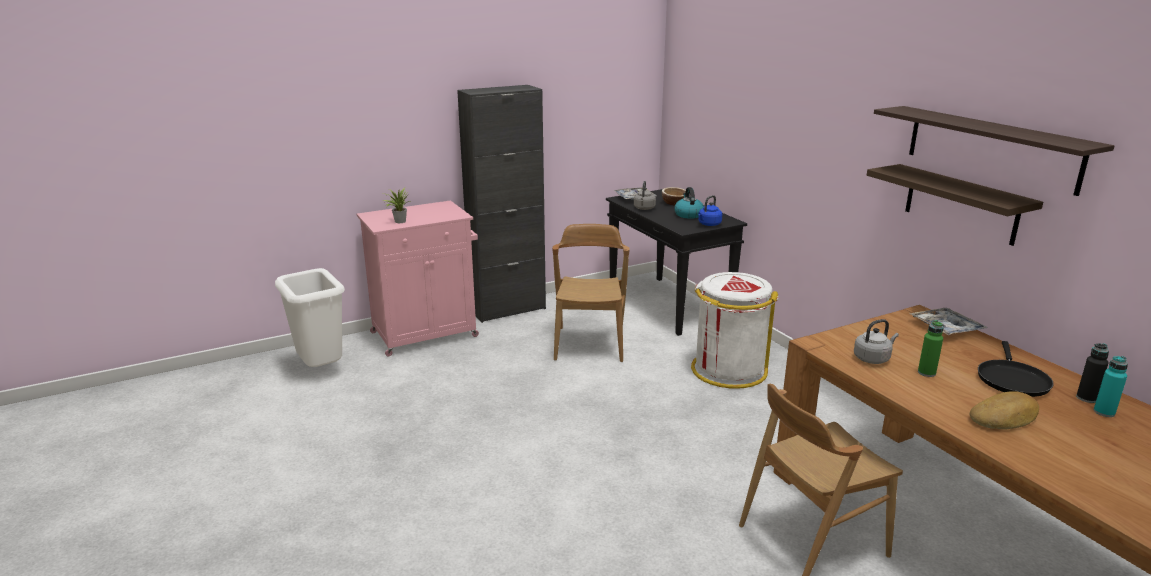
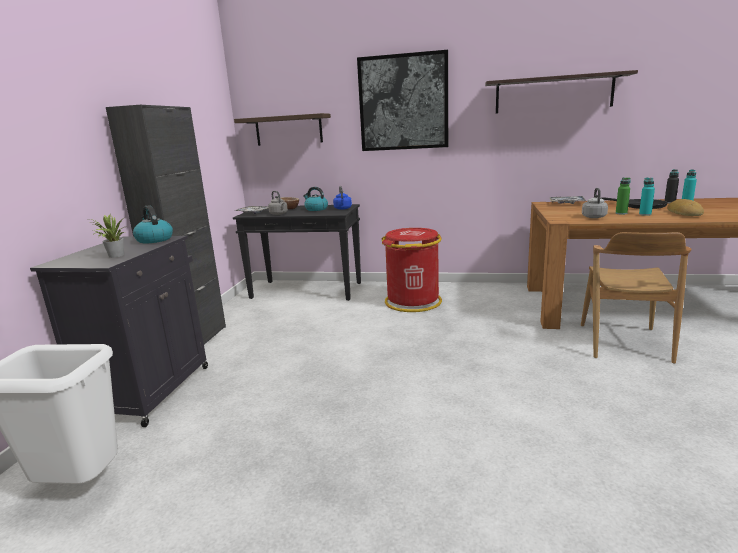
camera: 50 degrees left, 5 degrees down
pink cabinet [357,200,479,356] -> black cabinet [30,236,208,427]
brown chair [552,224,630,362] -> none
white trash can [691,272,778,389] -> red trash can [382,228,442,312]
shelf [867,164,1043,246] -> shelf moved to [234,113,331,146]
none -> kettle [133,205,173,243]
none -> picture [357,50,448,151]
none -> turquoise bottle [639,178,655,216]

